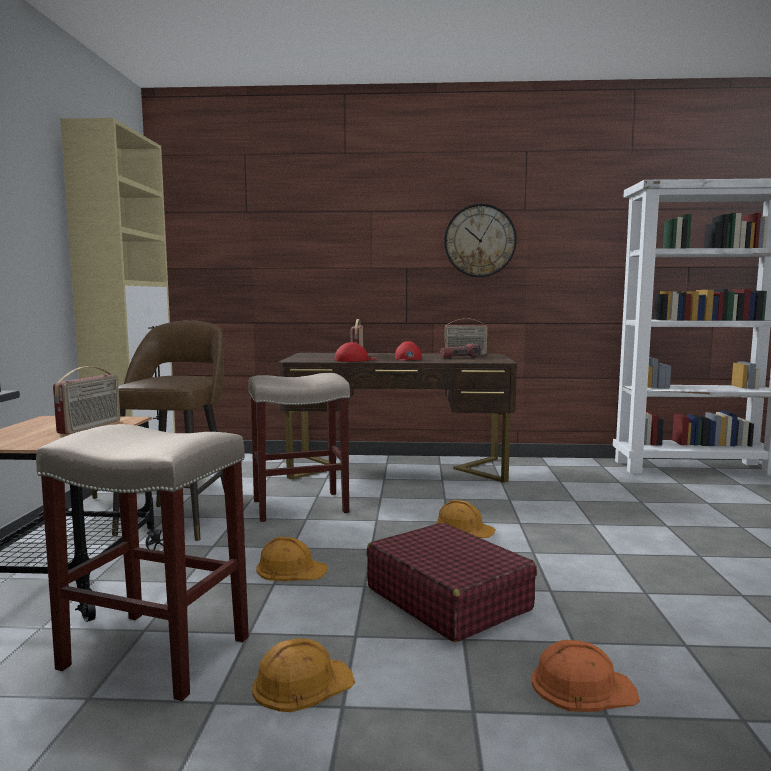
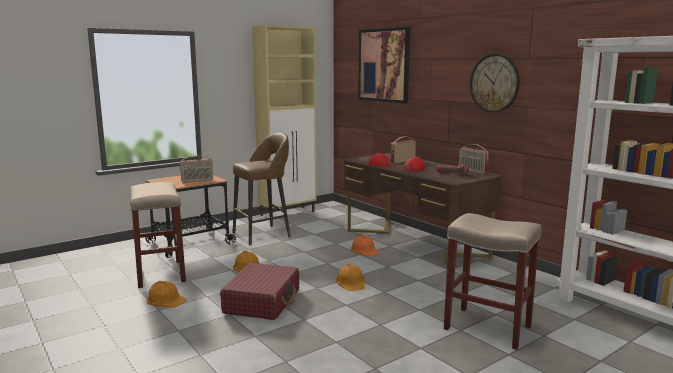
camera: 50 degrees right, 5 degrees up
beige stool [248,373,350,522] -> beige stool moved to [444,213,542,350]
orange hard hat [532,640,640,712] -> orange hard hat moved to [350,235,380,256]
none -> picture [358,27,410,104]

